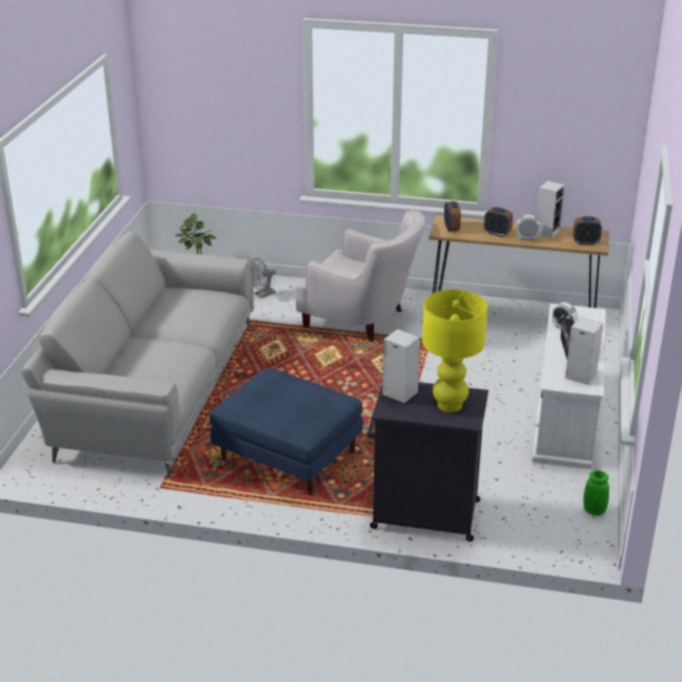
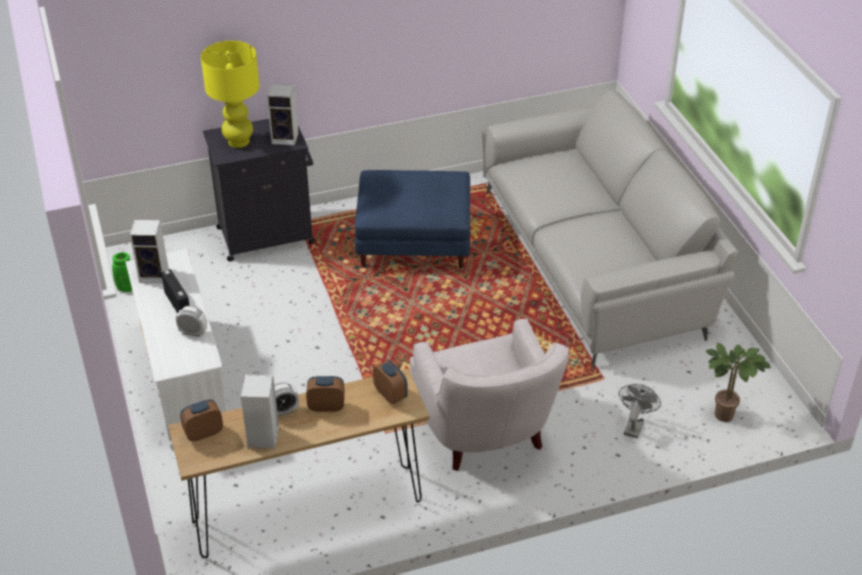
camera: 150 degrees right, 10 degrees up
white armchair [296,210,425,342] -> white armchair turned 105 degrees counterclockwise [410,318,569,471]

